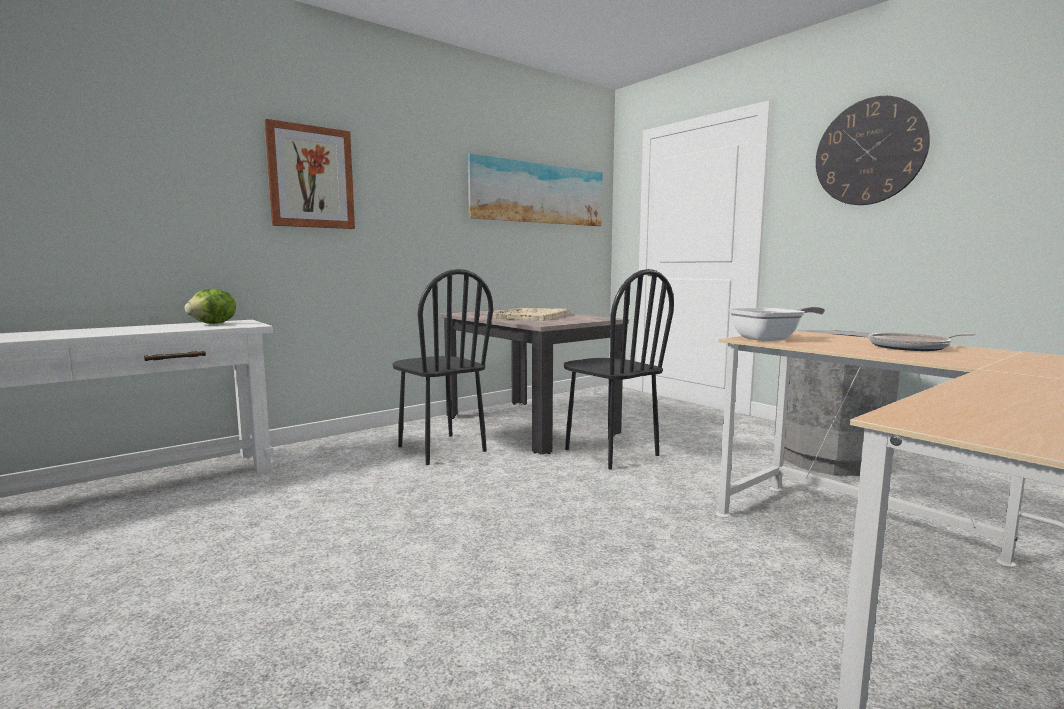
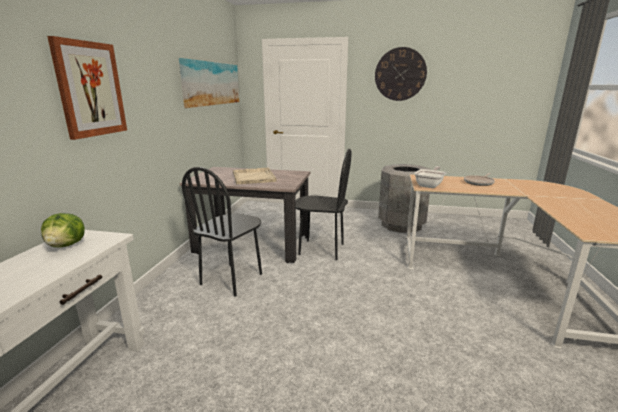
camera: 40 degrees left, 10 degrees up
black chair [393,269,493,465] -> black chair turned 105 degrees clockwise [182,167,262,297]

